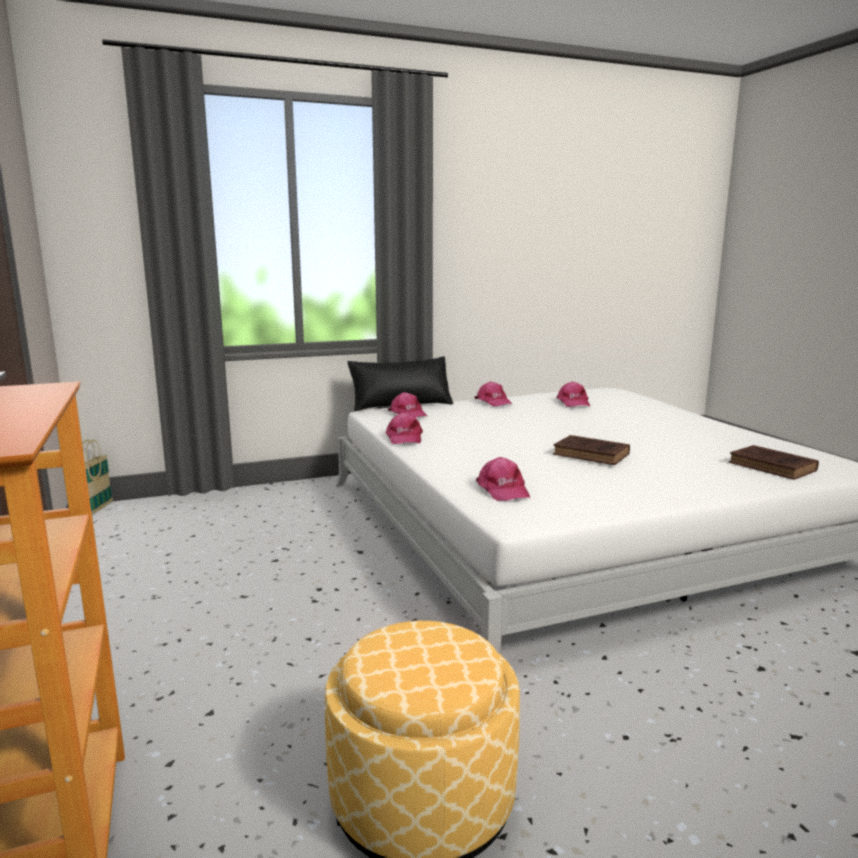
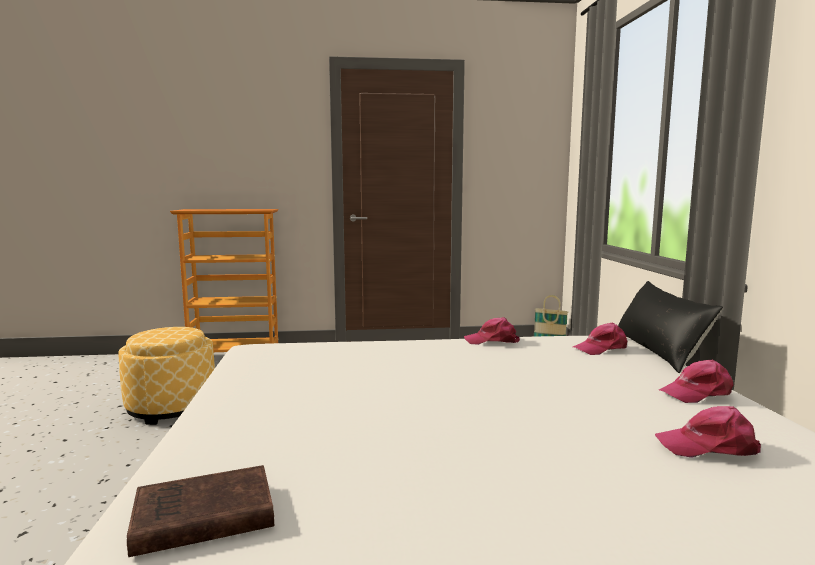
camera: 105 degrees right, 5 degrees down
pink cap [476,457,530,501] -> none
brown book [553,435,630,465] -> none

